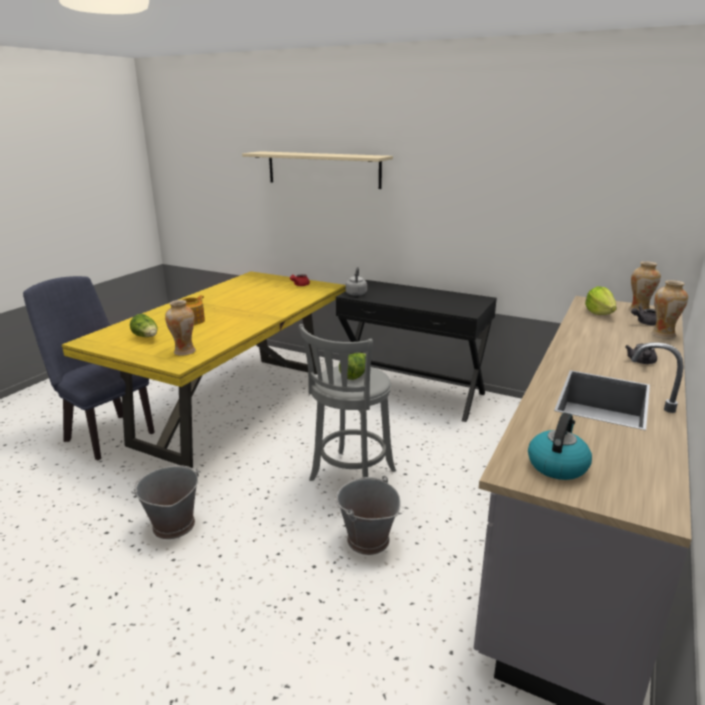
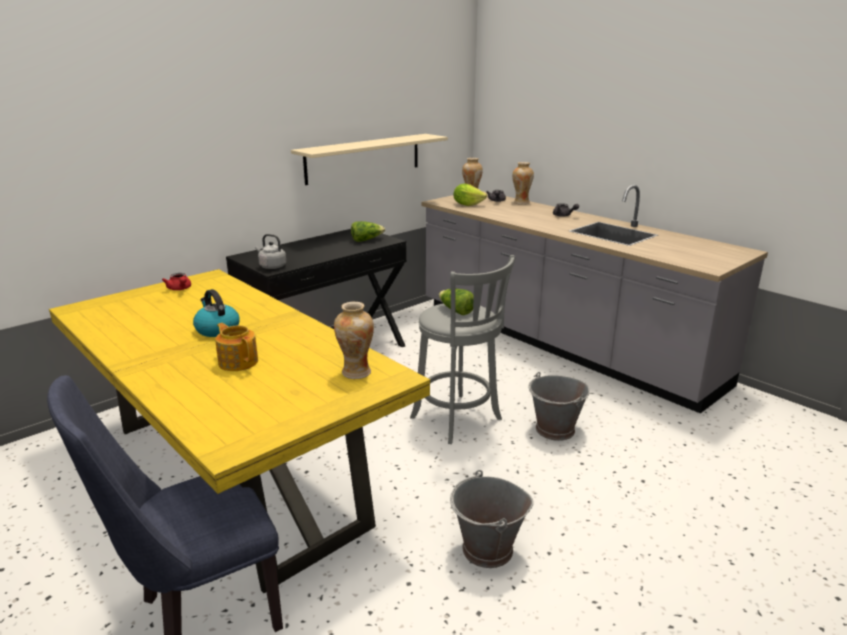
camera: 70 degrees left, 0 degrees up
lettuce [130,314,158,337] -> lettuce moved to [351,221,385,242]
beige shelf [242,151,393,189] -> beige shelf moved to [291,134,448,185]
kettle [528,413,592,480] -> kettle moved to [193,289,240,337]

